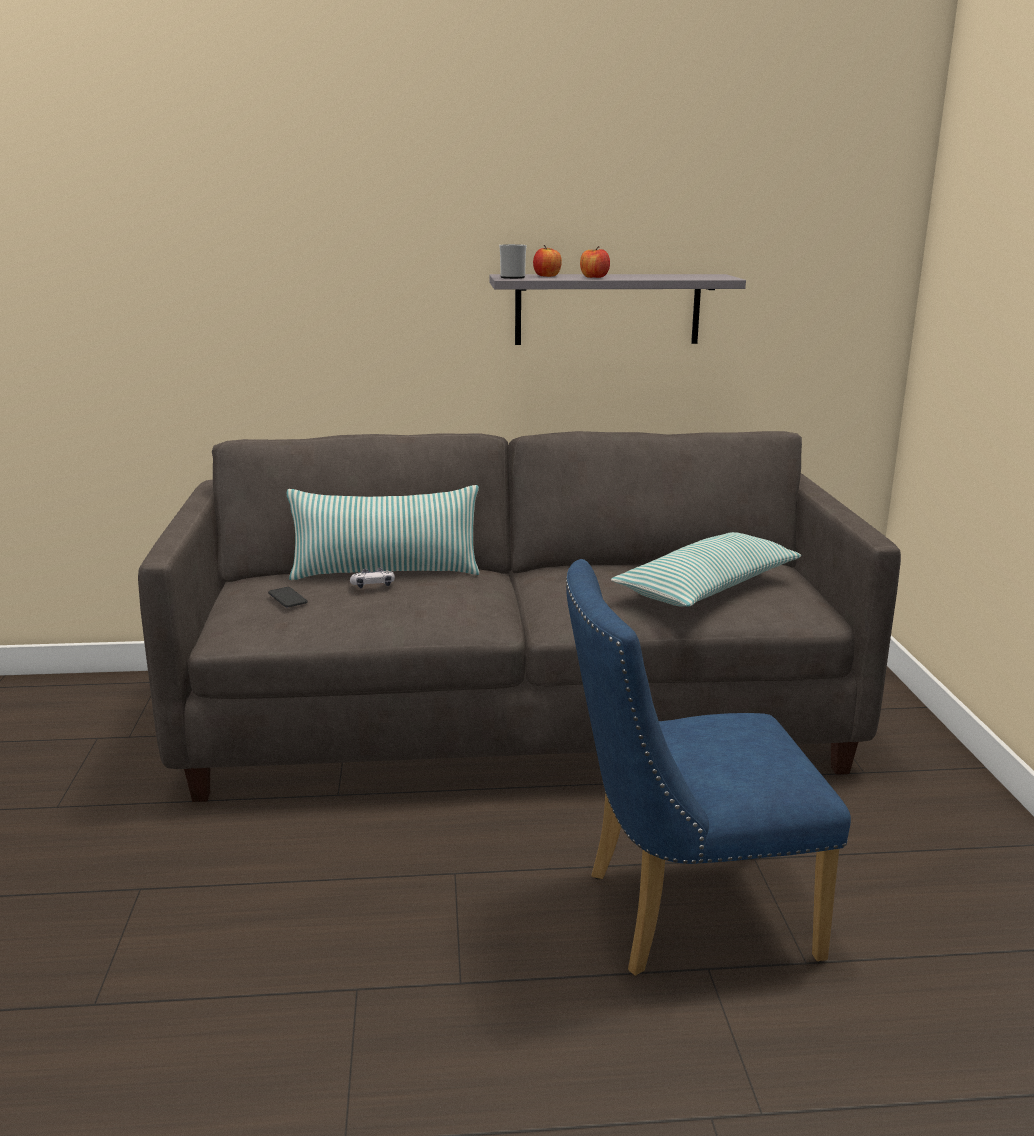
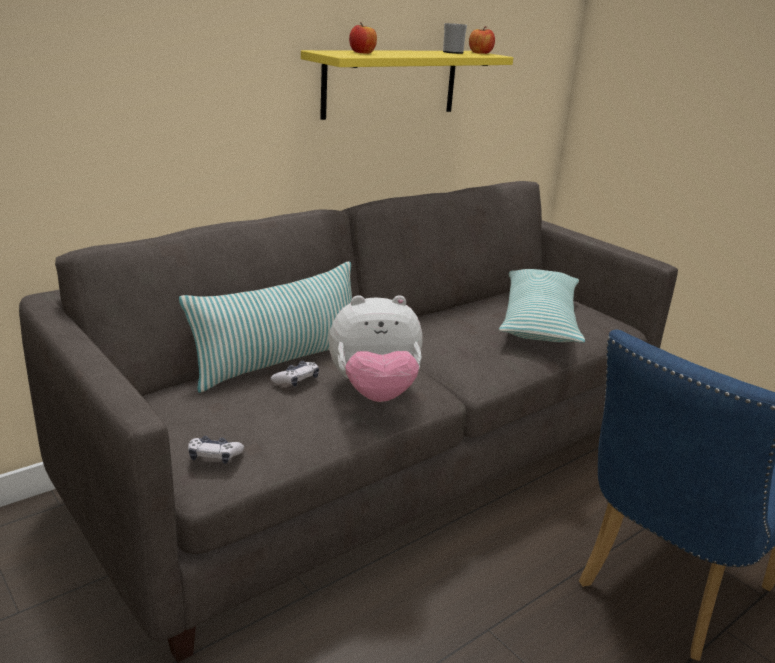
camera: 35 degrees left, 5 degrees up
phone [268,587,307,607] -> none
grey shelf [489,274,746,345] -> yellow shelf [301,50,513,120]
mug [499,244,527,279] -> mug moved to [443,23,467,54]
apple [580,246,610,278] -> apple moved to [469,26,495,54]
none -> game controller [188,436,244,464]
none -> plush toy [329,295,423,402]

